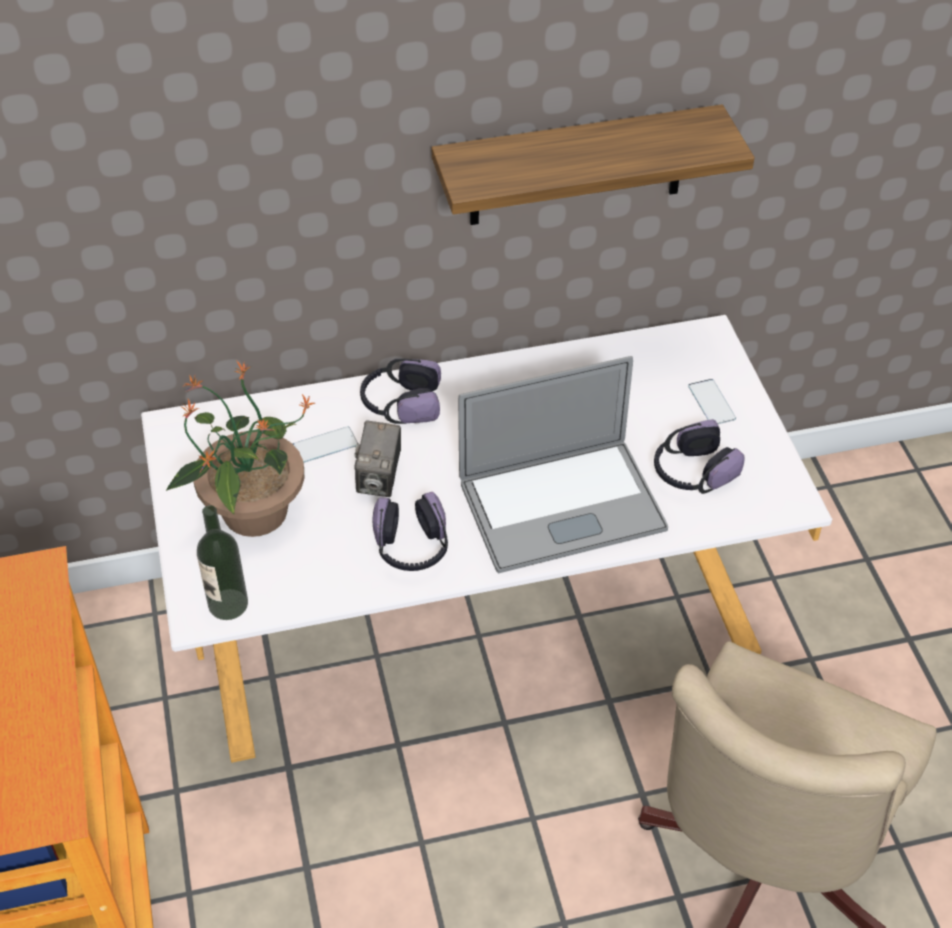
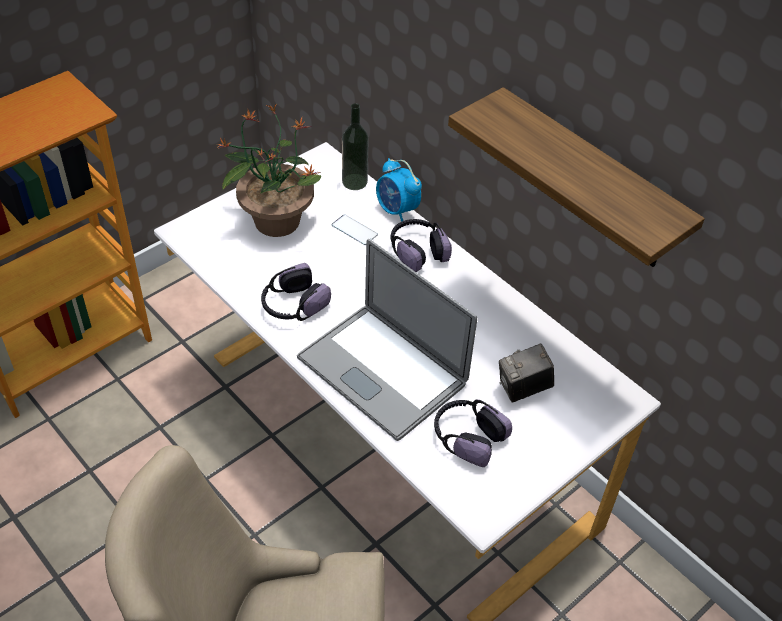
camera: 60 degrees right, 0 degrees up
bottle [197,505,248,620] -> bottle moved to [342,103,369,190]
camera [354,421,401,497] -> camera moved to [499,344,554,402]
phone [688,379,736,424] -> none
none -> alarm clock [376,158,422,222]

